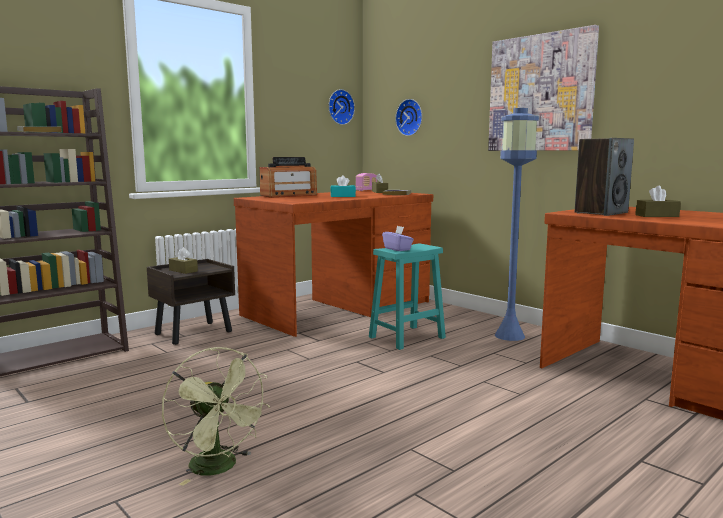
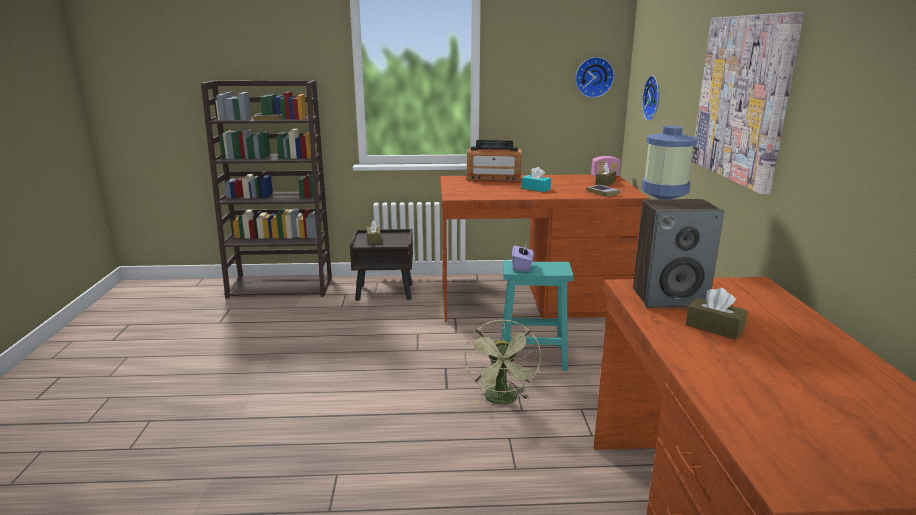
camera: 40 degrees right, 10 degrees up
green fan [162,347,271,486] -> green fan moved to [465,319,541,405]

